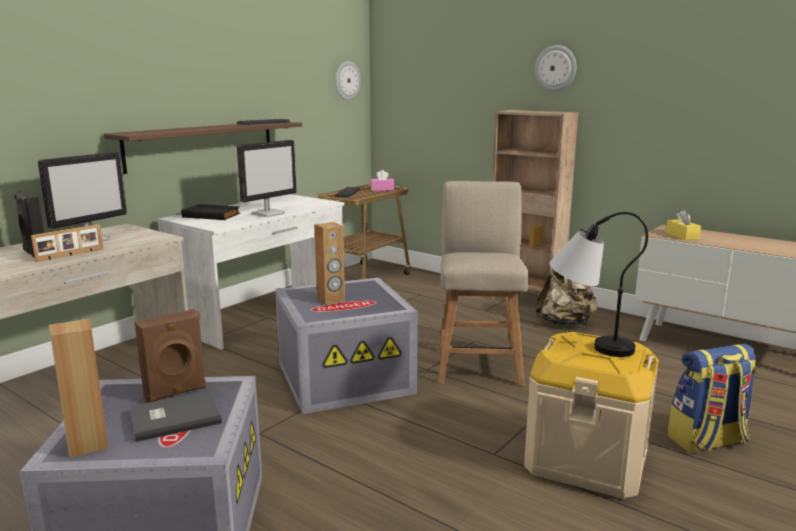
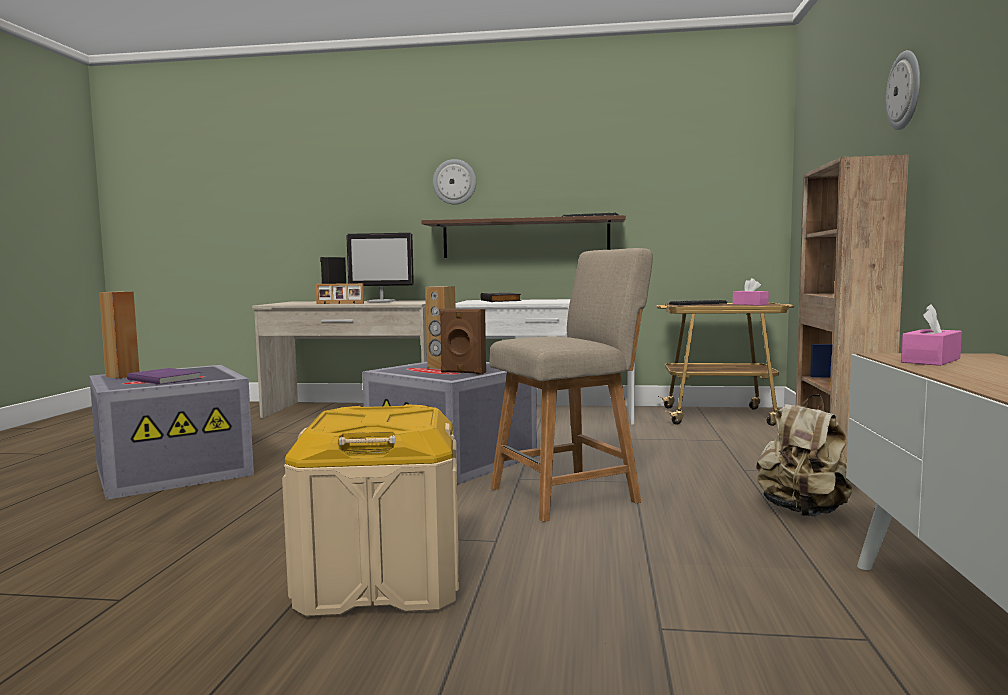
camera: 60 degrees right, 10 degrees down
grey book [130,390,222,442] -> purple book [127,368,202,385]
brown speaker [135,309,206,403] -> brown speaker moved to [439,309,486,375]
monitor [237,140,297,217] -> none
wall clock [335,61,361,100] -> wall clock moved to [433,159,476,205]
table lamp [549,212,648,357] -> none
yellow tissue box [666,210,701,240] -> pink tissue box [901,304,962,366]
backpack [667,344,757,453] -> none

